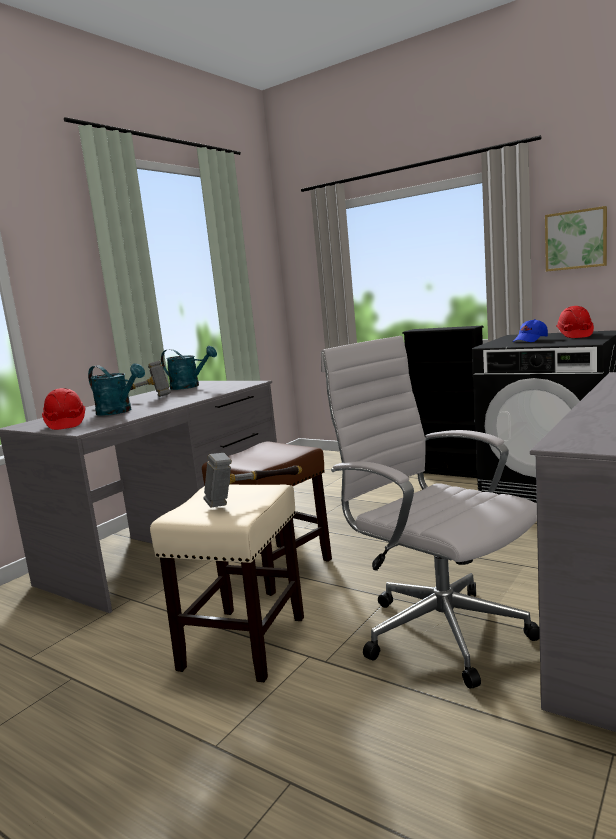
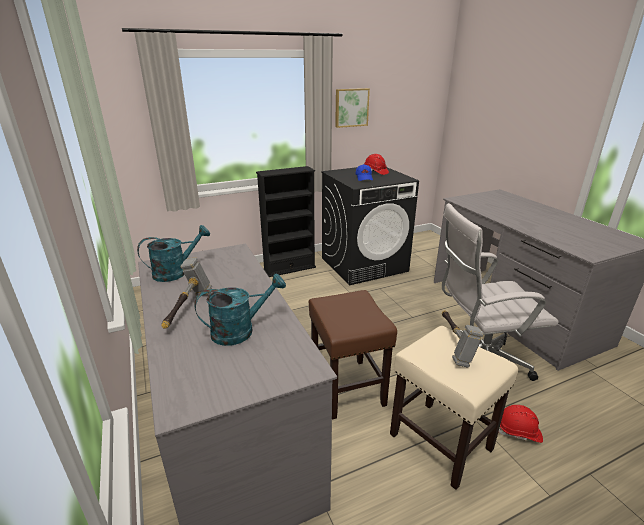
camera: 60 degrees left, 15 degrees up
red hard hat [42,388,85,430] -> red hard hat moved to [499,405,543,443]

